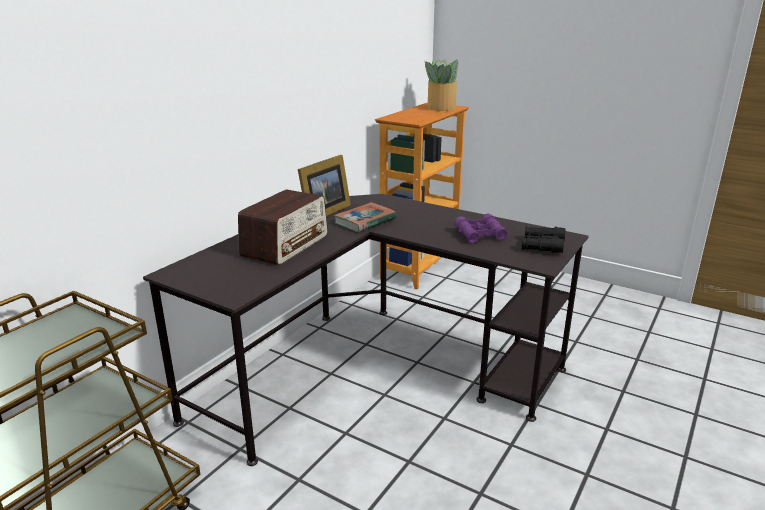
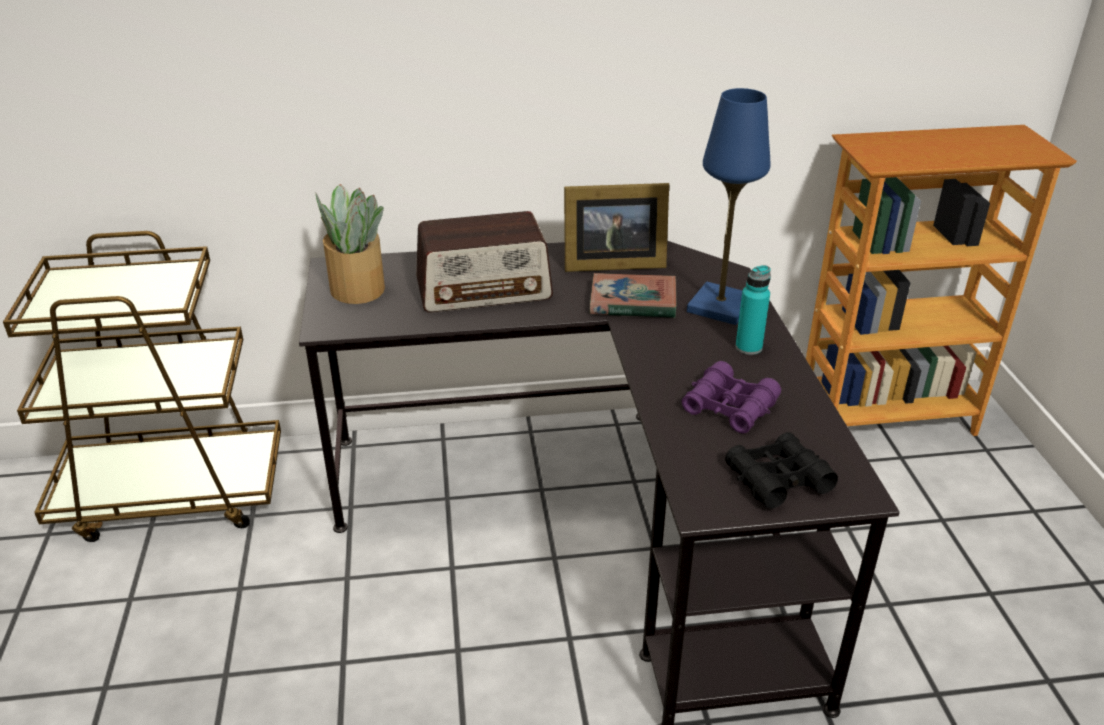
camera: 50 degrees right, 10 degrees up
potted plant [424,59,458,111] -> potted plant moved to [316,184,385,304]
none -> blue table lamp [687,88,770,325]
none -> turquoise bottle [735,265,771,355]

